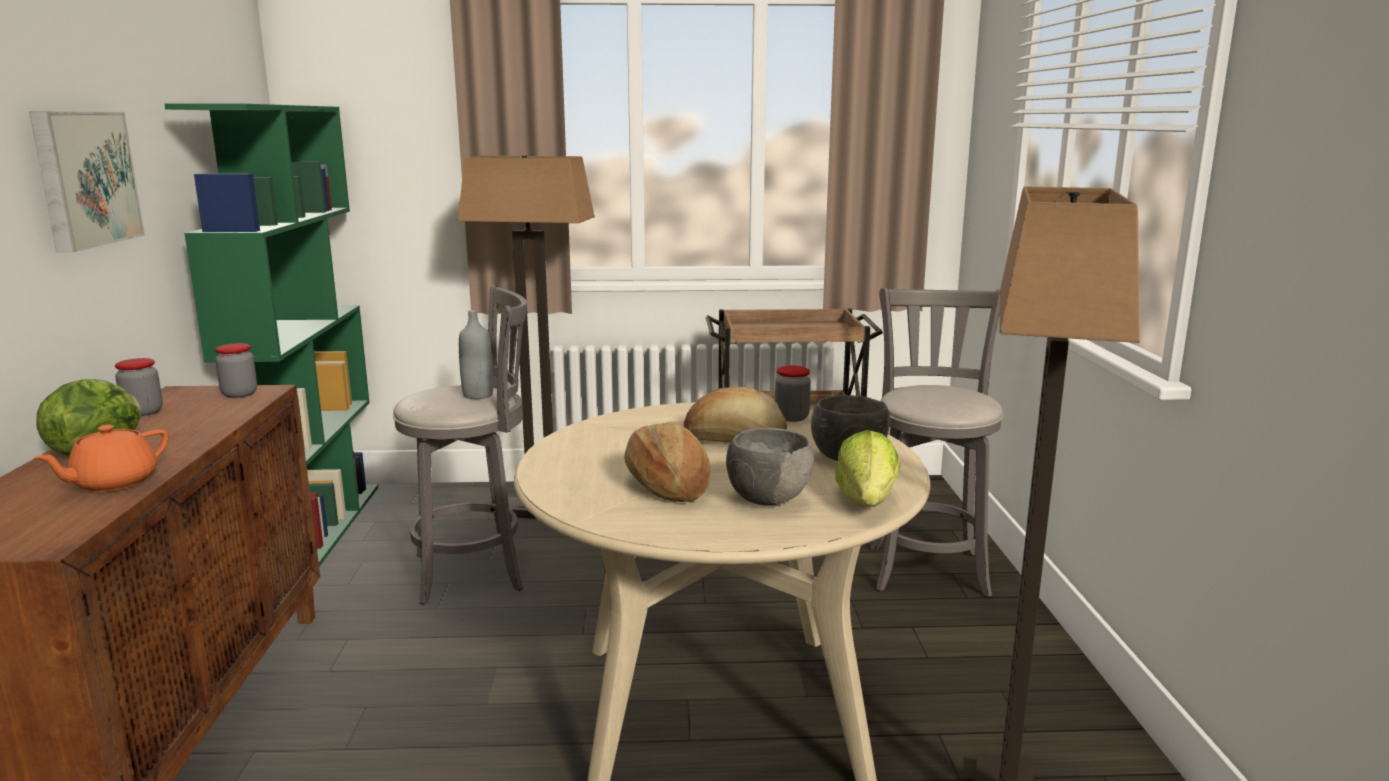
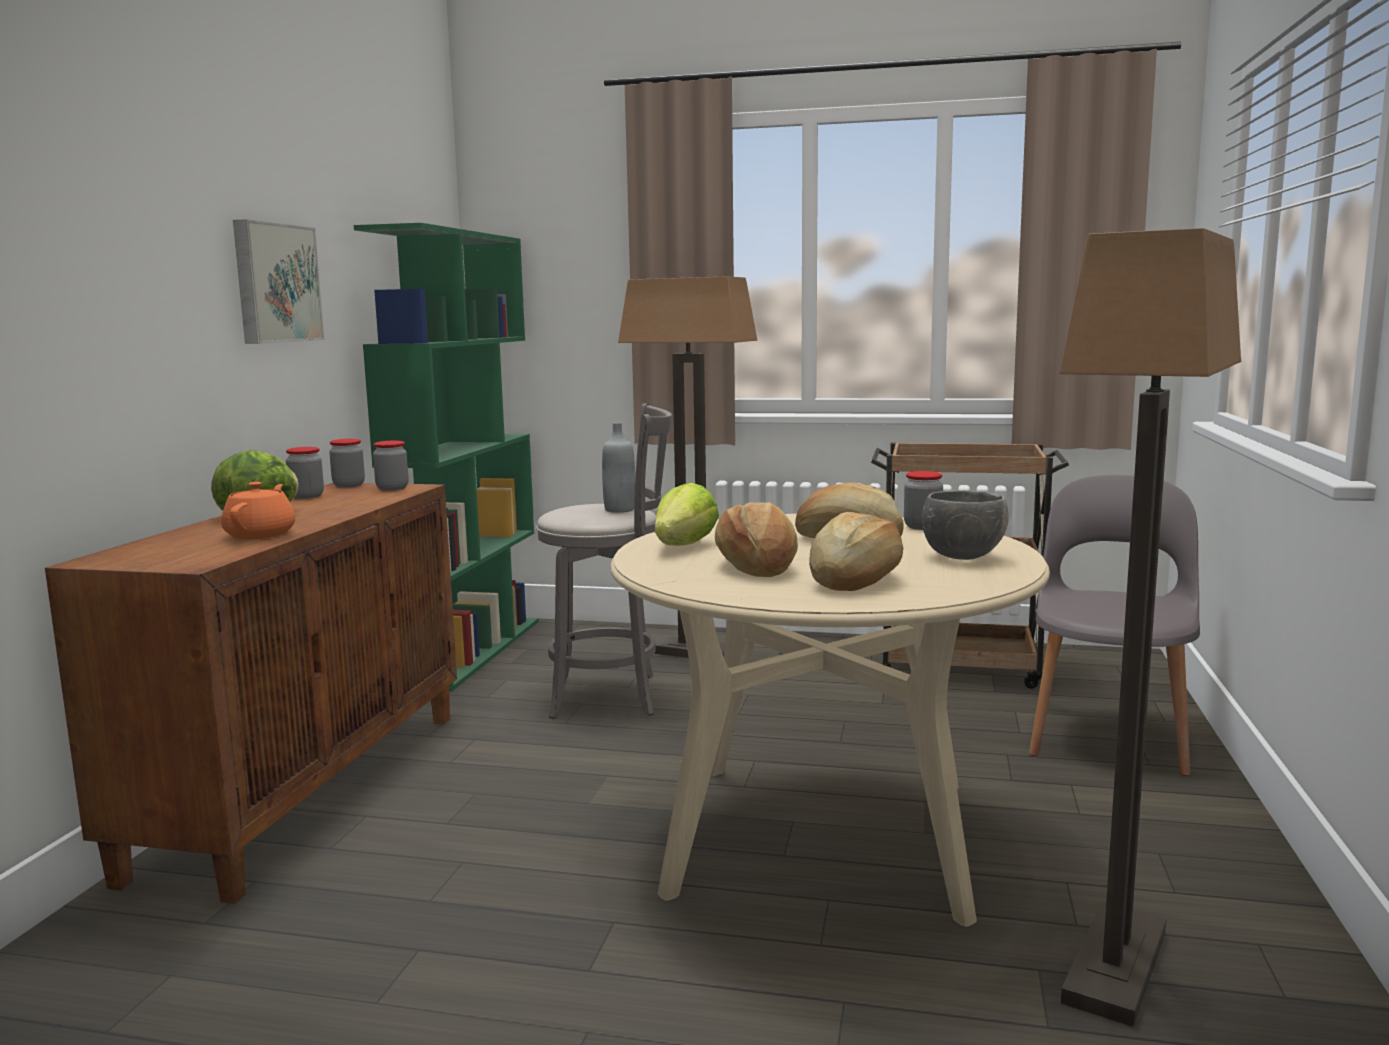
camera: 15 degrees right, 5 degrees down
orange teapot [34,425,169,492] -> orange teapot turned 135 degrees clockwise [221,482,295,539]
grey bowl [726,428,814,506] -> bread [809,512,903,591]
lettuce [835,430,900,507] -> lettuce moved to [655,482,719,546]
grey stool [869,287,1003,598] -> grey chair [1029,475,1200,776]
none -> jar [329,439,365,488]

